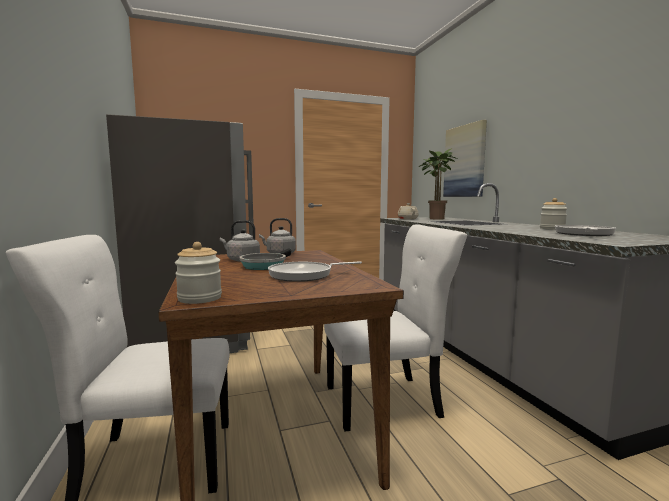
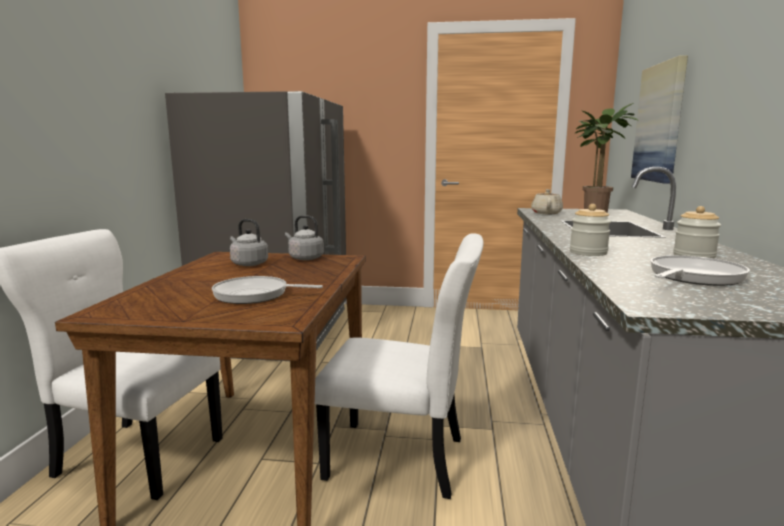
camera: 25 degrees right, 5 degrees up
jar [175,242,222,304] -> jar moved to [570,204,611,256]
frying pan [239,249,291,270] -> none

